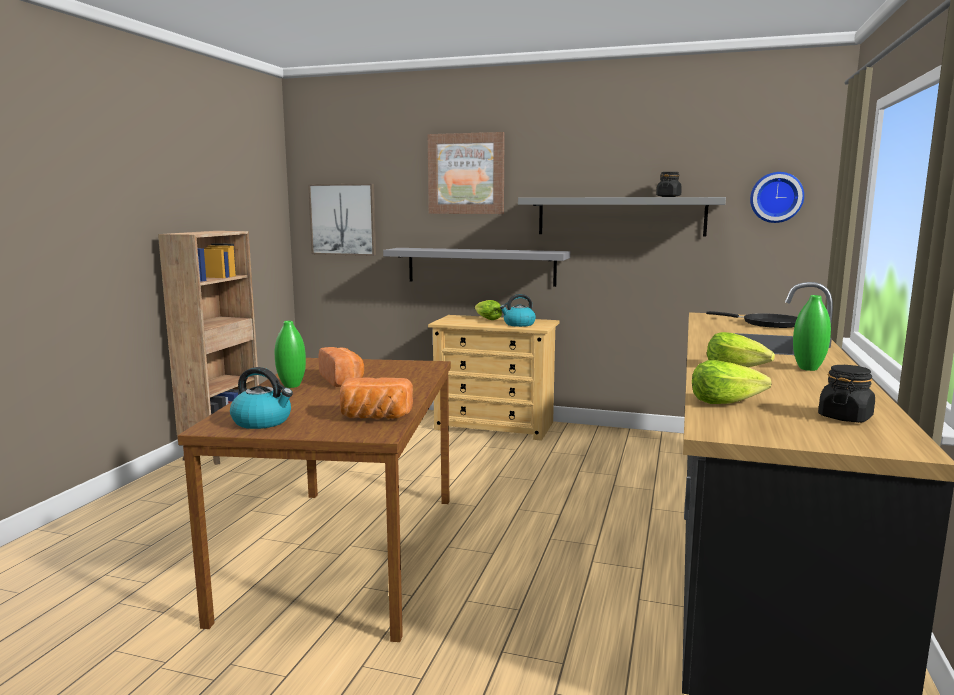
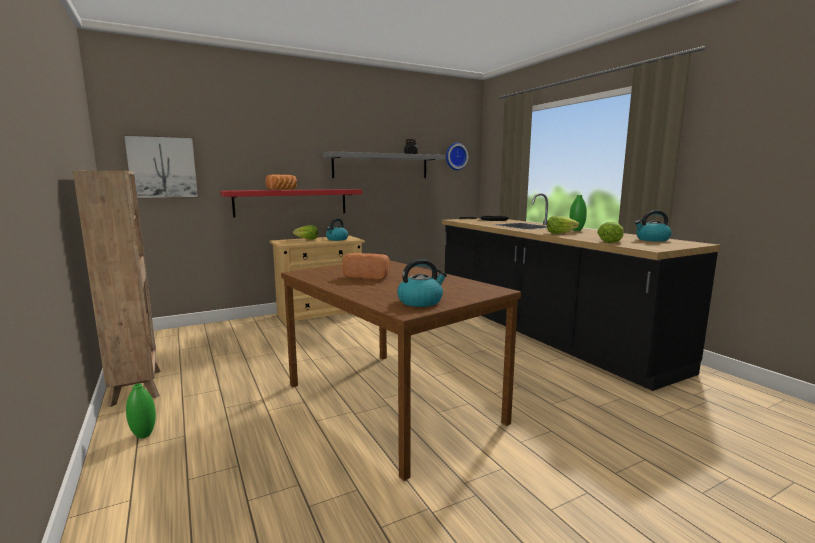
camera: 45 degrees left, 0 degrees up
green vase [275,321,306,388] -> green vase moved to [126,383,156,438]
bread [340,377,413,419] -> bread moved to [265,175,297,190]
grey shelf [383,248,570,287] -> red shelf [220,189,362,218]
picture [428,132,505,214] -> none
black jar [818,365,875,423] -> kettle [635,210,672,242]

